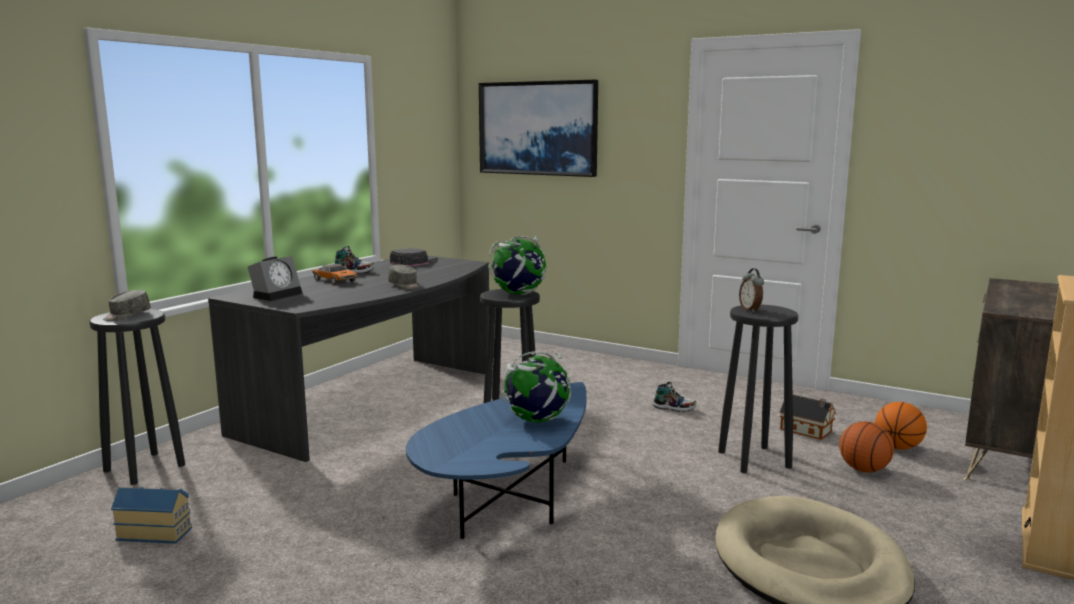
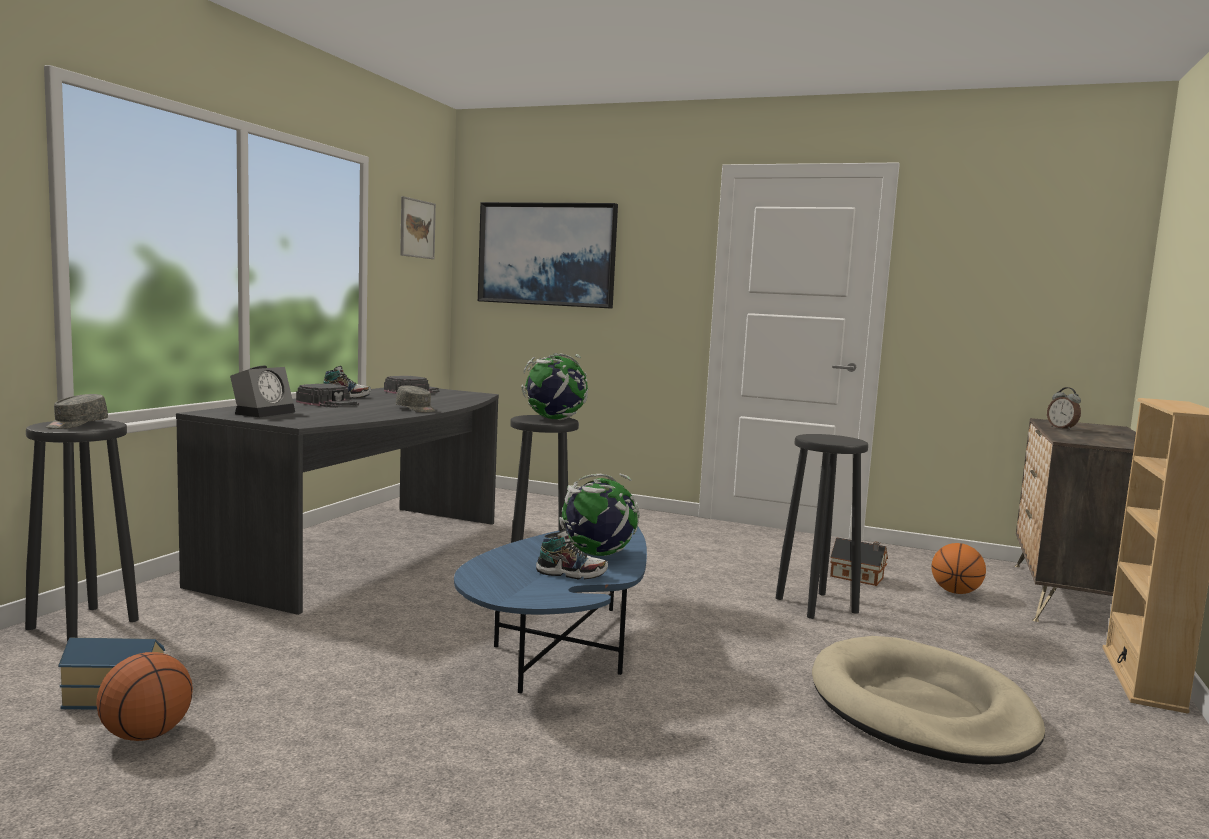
camera: 10 degrees left, 5 degrees down
toy car [312,264,358,285] -> black cap [296,384,359,408]
shoe [653,382,696,412] -> shoe moved to [536,528,608,579]
alarm clock [739,268,764,312] -> alarm clock moved to [1047,387,1081,430]
basketball [840,421,894,472] -> basketball moved to [96,652,193,741]
none -> picture [400,196,436,259]

